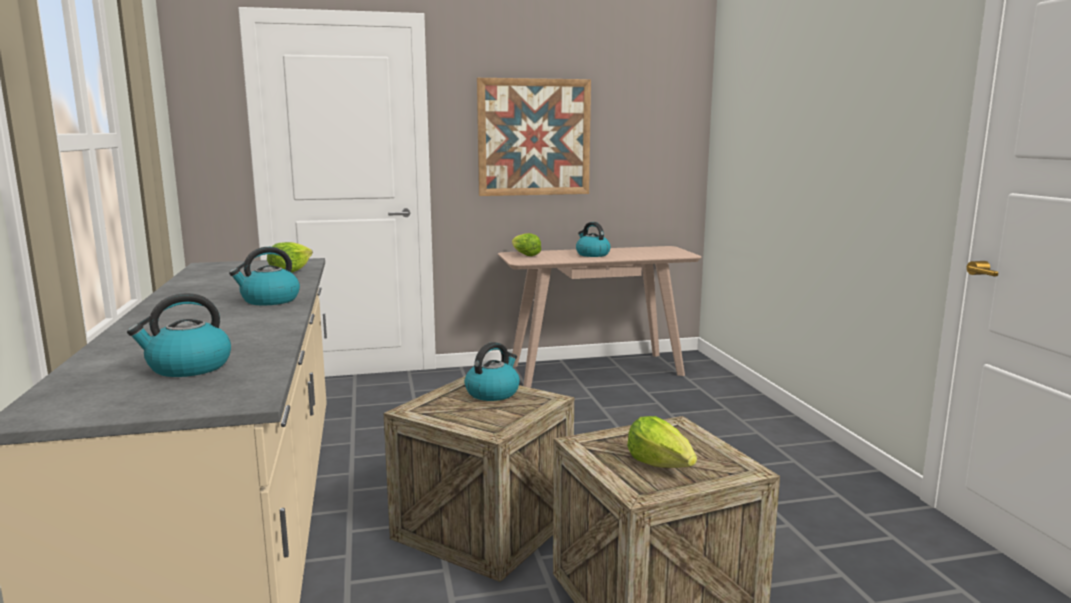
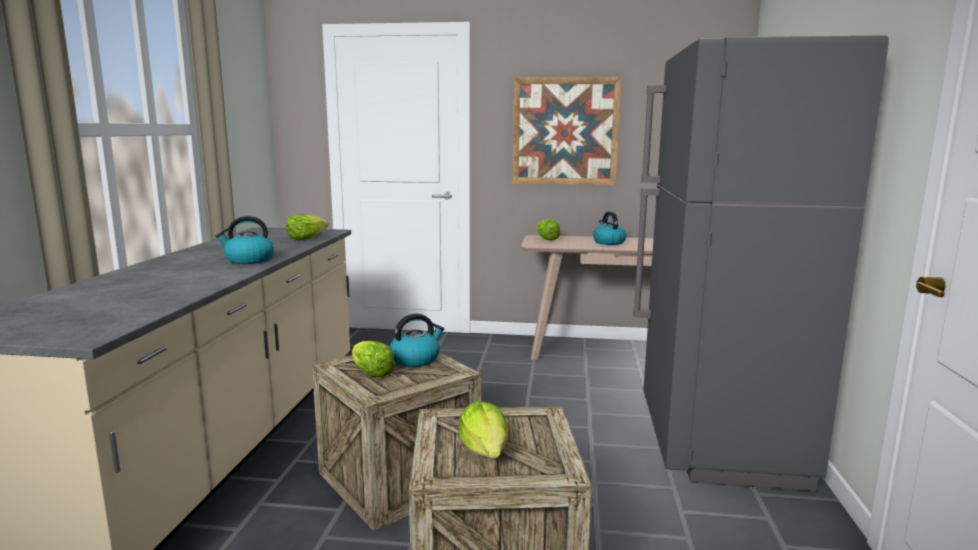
camera: 20 degrees right, 0 degrees up
kettle [127,293,231,377] -> none
none -> lettuce [352,341,395,377]
none -> grey fridge [633,35,889,491]

